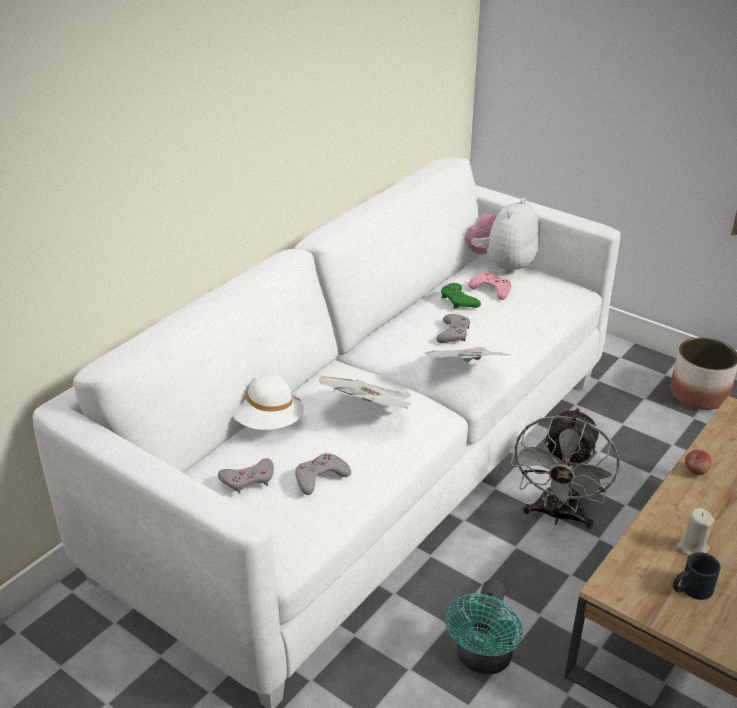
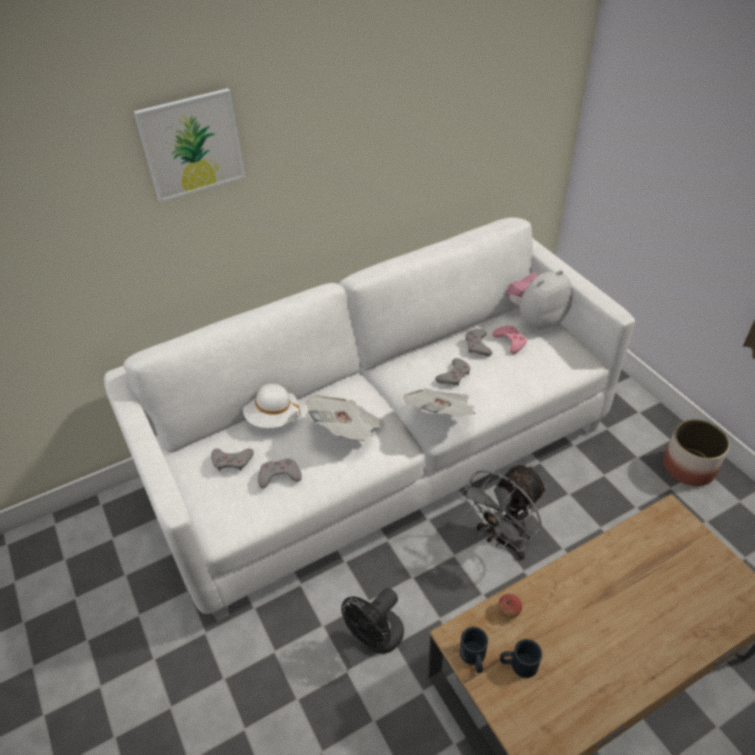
camera: 25 degrees right, 10 degrees up
green game controller [441,283,481,309] -> grey game controller [465,329,492,356]
turquoise fan [445,580,522,674] -> black fan [341,588,404,654]
beige candle [677,508,715,556] -> none
apple [685,450,711,475] -> apple moved to [499,594,522,618]
none -> picture [134,88,245,202]
none -> black mug [460,627,488,673]

